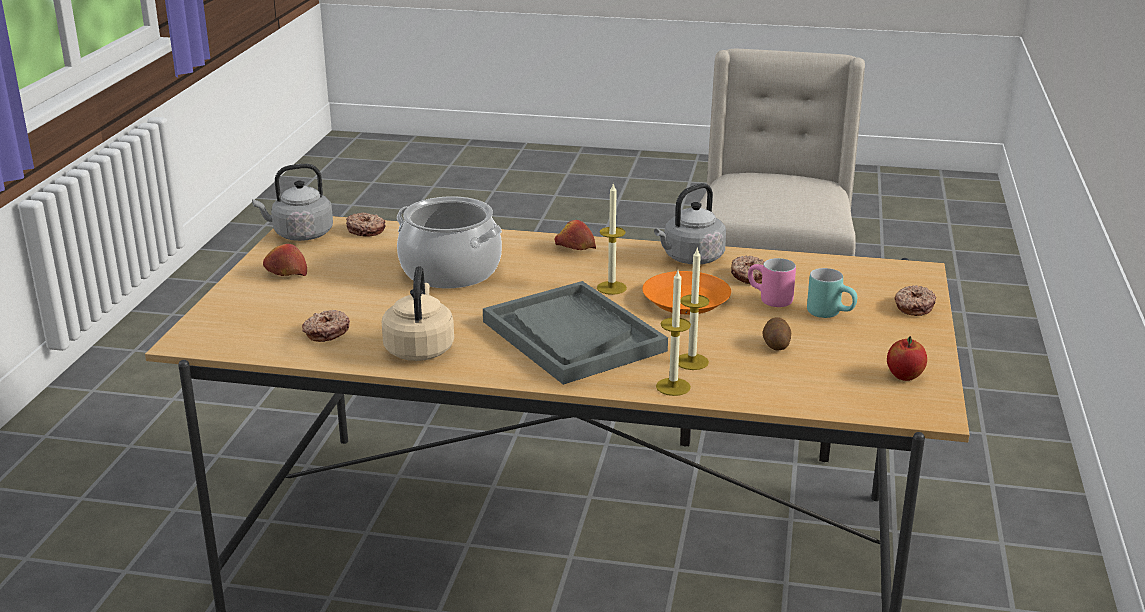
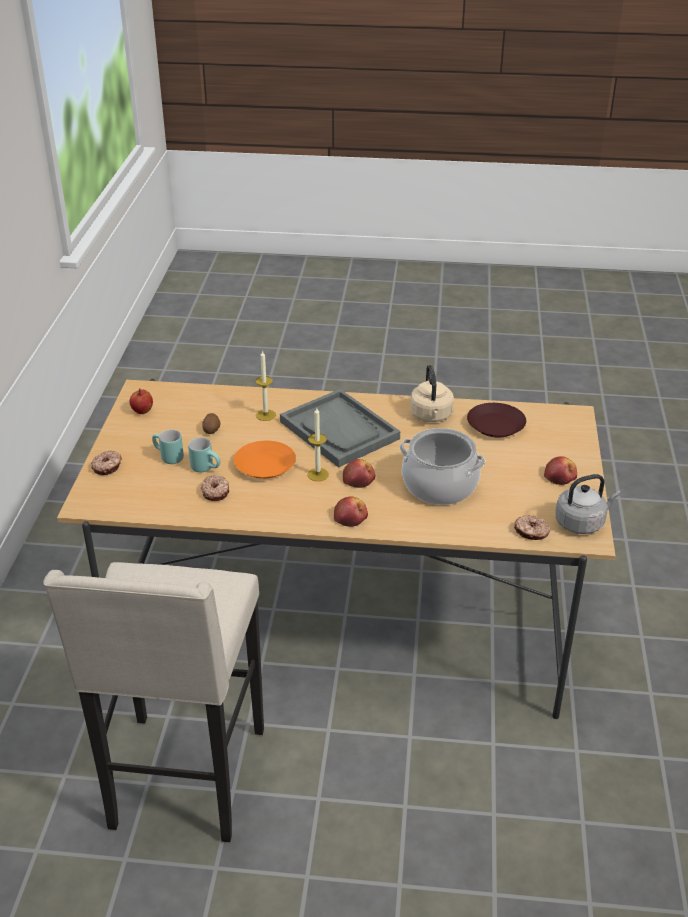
camera: 175 degrees right, 10 degrees up
donut [302,310,350,342] -> brown plate [467,403,526,438]
grey kettle [654,183,726,264] -> none
candle [656,270,691,396] -> none
pink mug [748,258,796,307] -> turquoise mug [188,438,220,473]
none -> apple [343,459,376,488]

